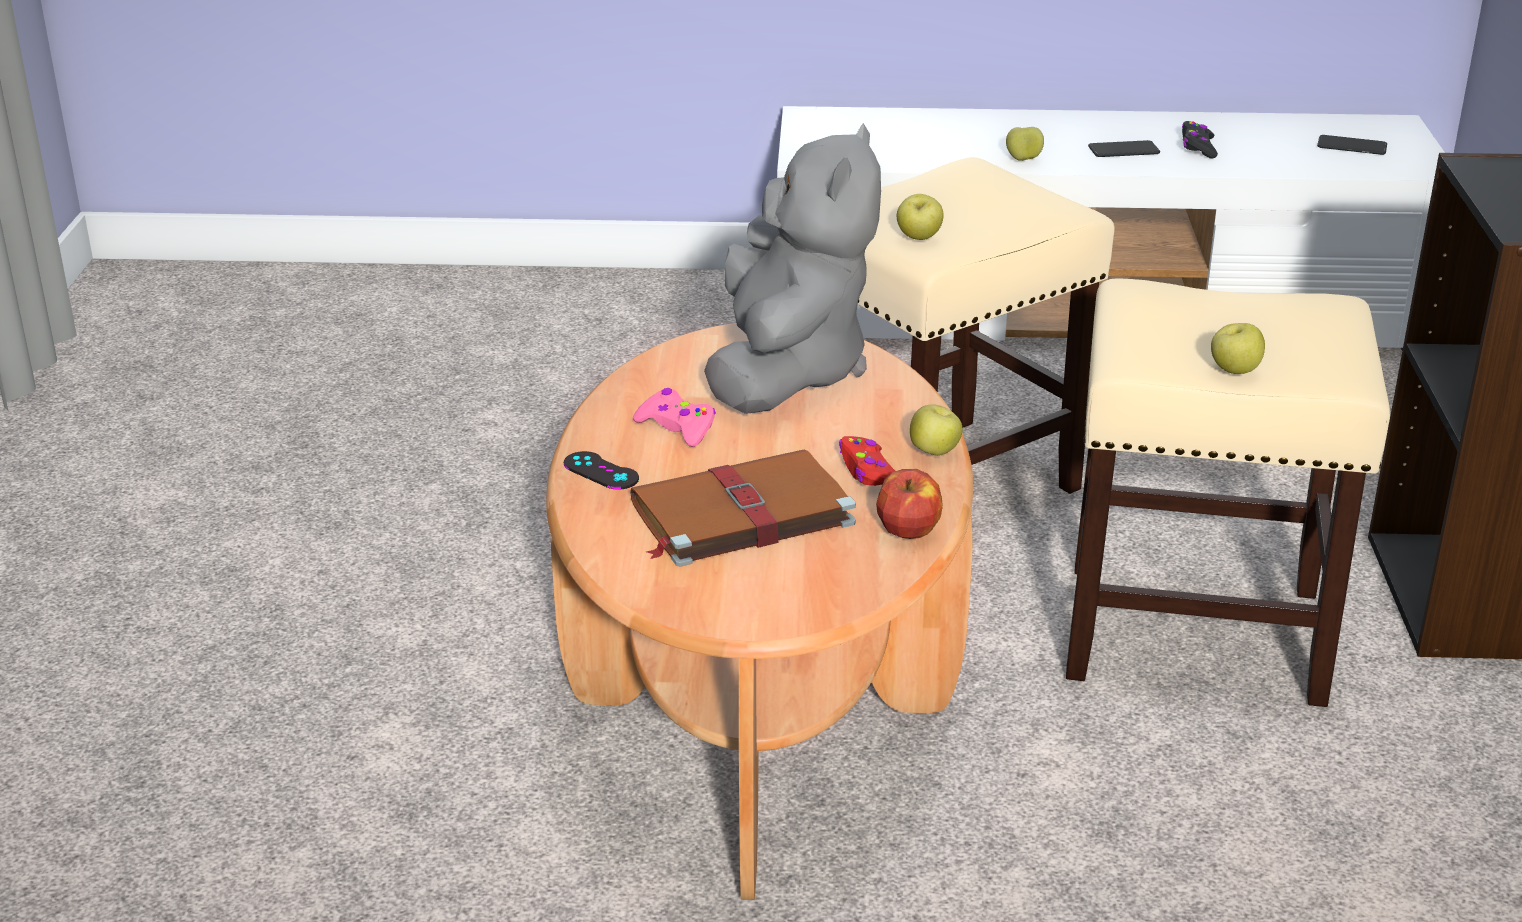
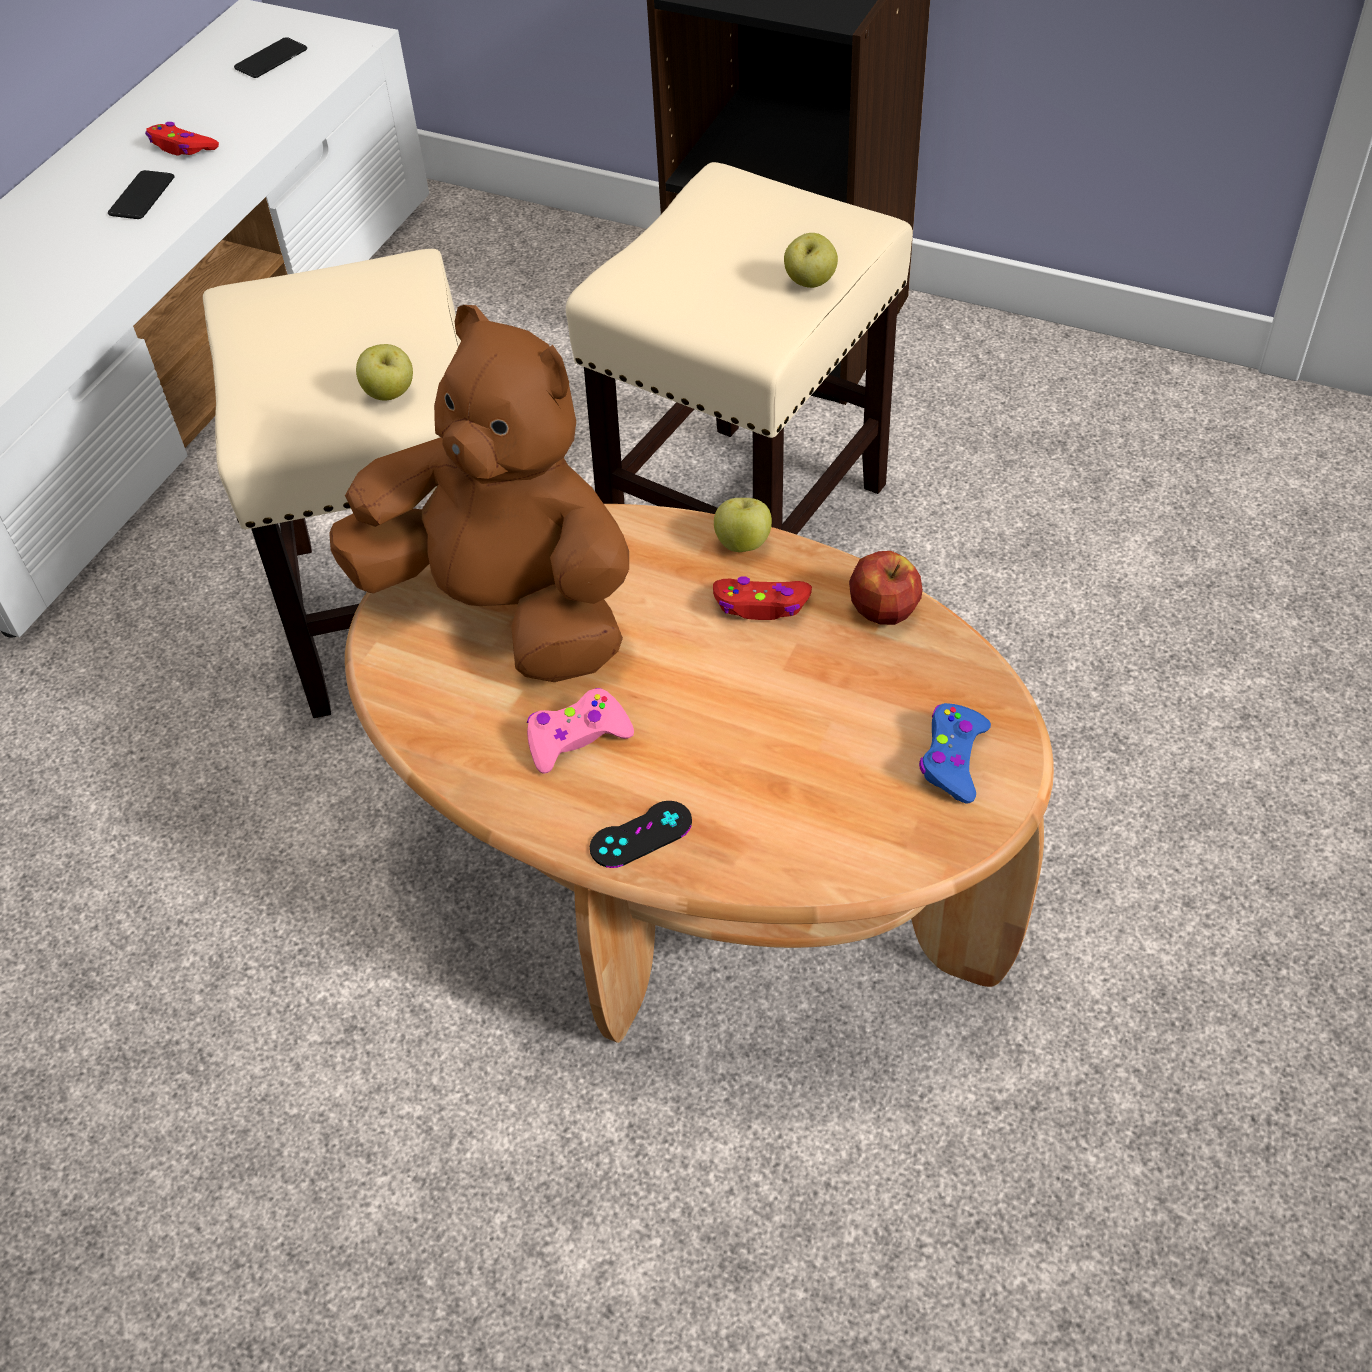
camera: 65 degrees left, 20 degrees up
brown book [630,450,856,567] -> none
grey plush toy [704,123,881,414] -> brown plush toy [329,305,629,682]
apple [1006,127,1044,161] -> none
black game controller [1182,121,1218,159] -> red game controller [145,122,219,156]
none -> blue game controller [919,703,991,804]

